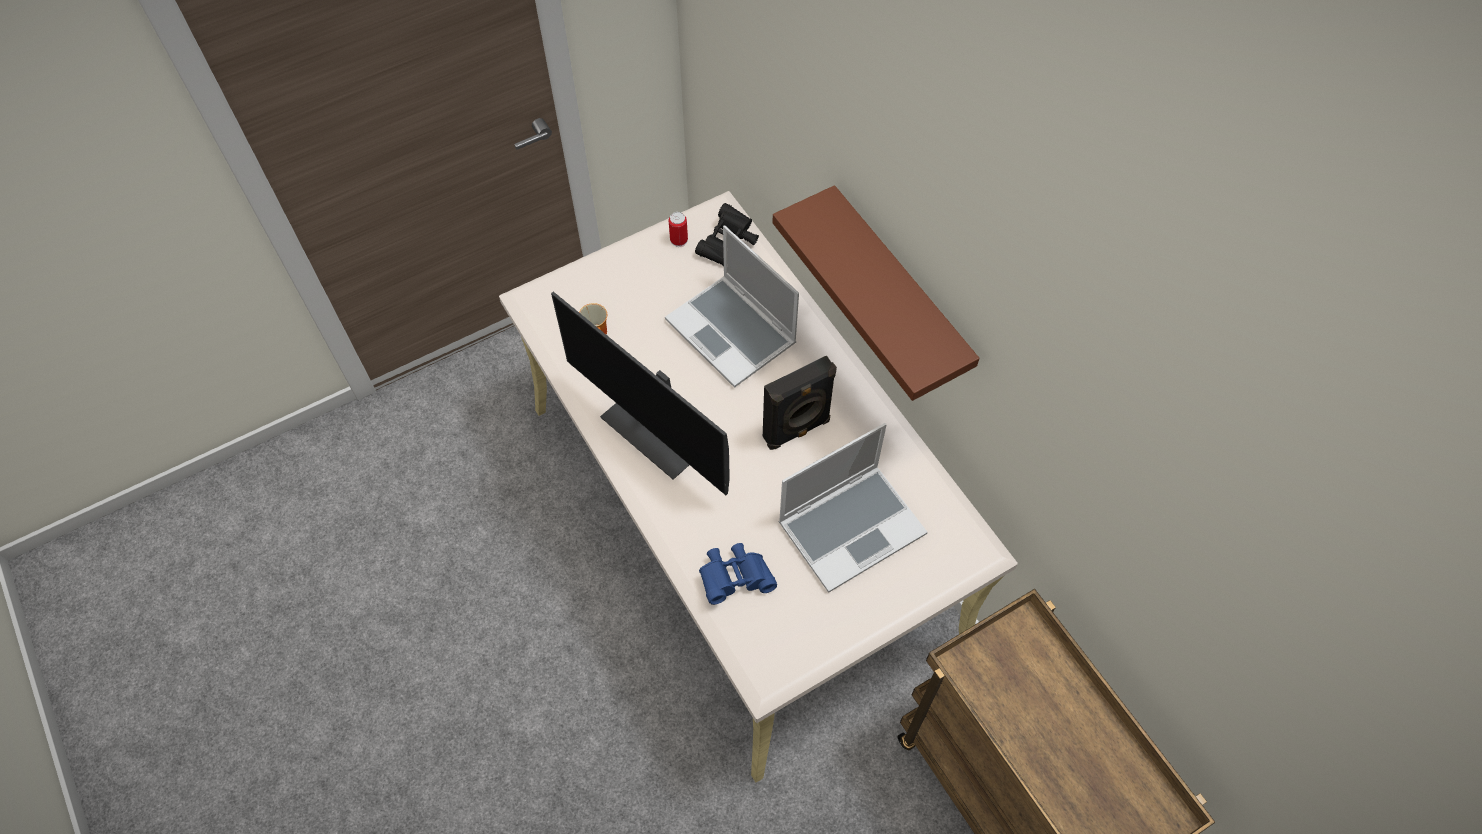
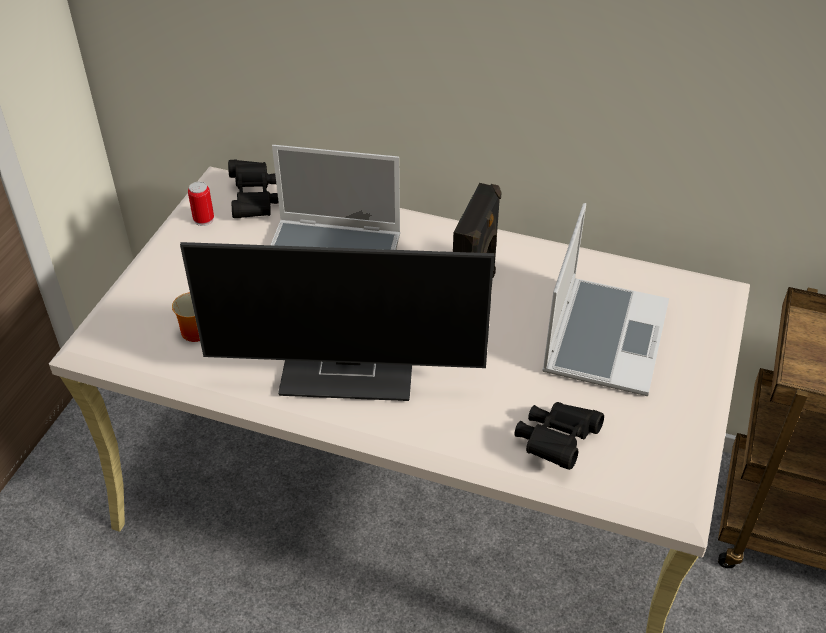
camera: 40 degrees left, 15 degrees down
blue binoculars [699,543,777,605] -> black binoculars [515,402,604,470]
brown shelf [772,185,980,401] -> none

